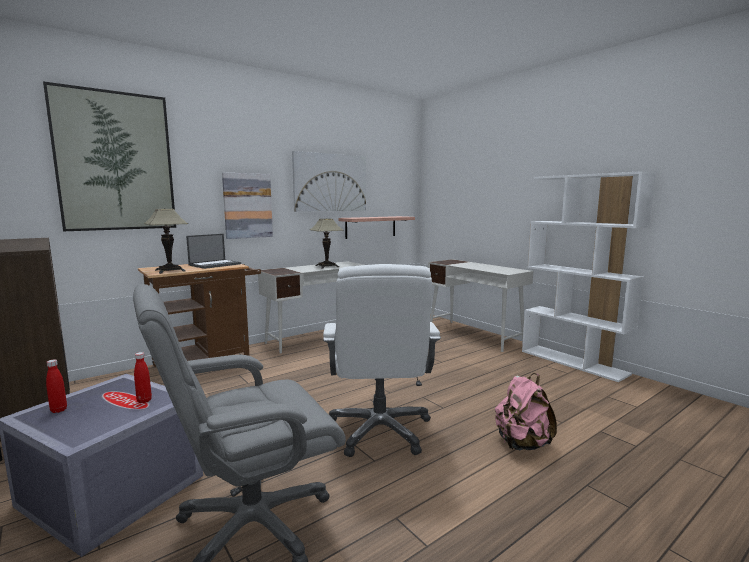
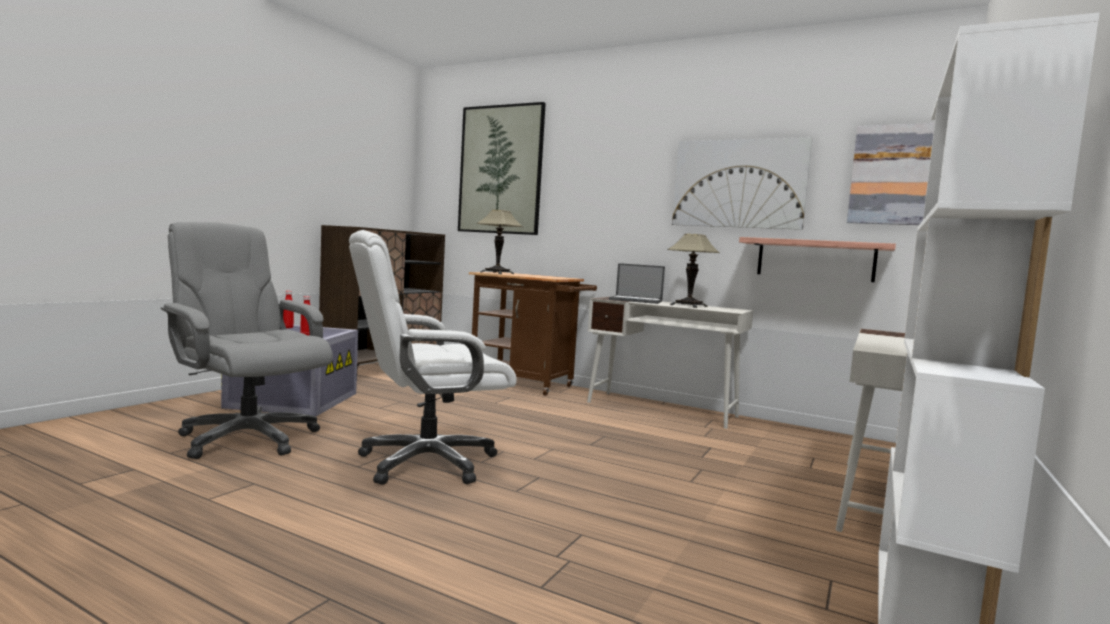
camera: 65 degrees right, 5 degrees down
laptop [186,234,241,269] -> laptop moved to [609,263,665,304]
picture [222,172,273,239] -> picture moved to [847,123,935,225]
pink backpack [495,373,557,450] -> none

